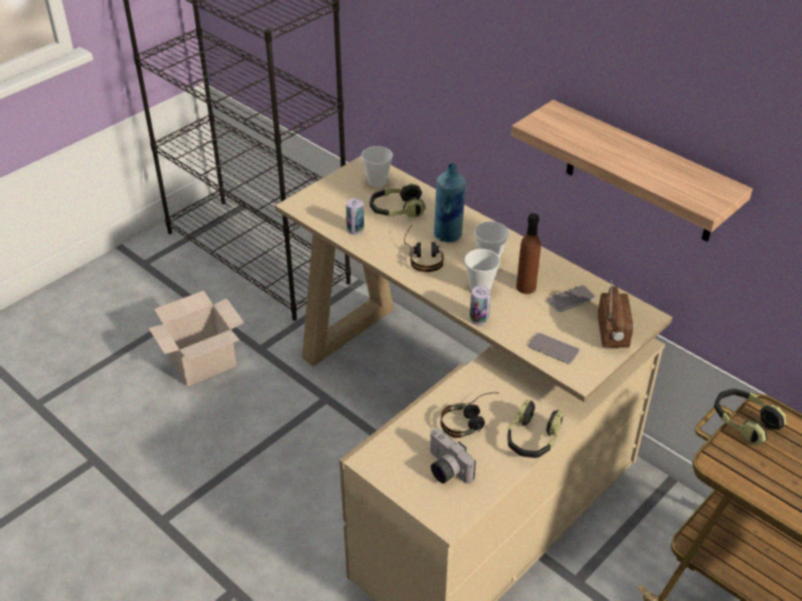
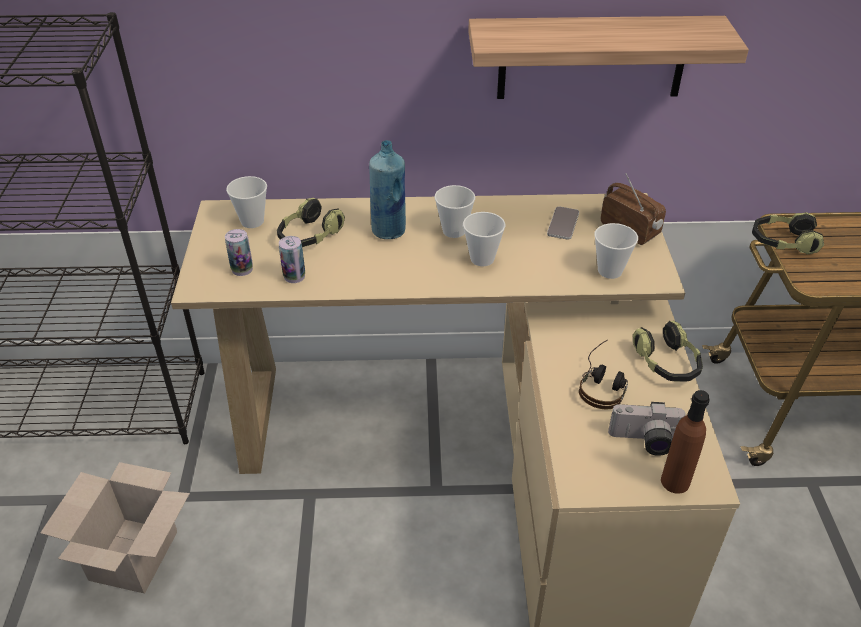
camera: 45 degrees left, 0 degrees up
headphones [404,225,444,272] -> none
can [470,286,491,326] -> can moved to [225,229,253,276]
brown bottle [516,213,541,294] -> brown bottle moved to [661,390,710,494]
phone [529,333,580,364] -> cup [594,223,638,279]

